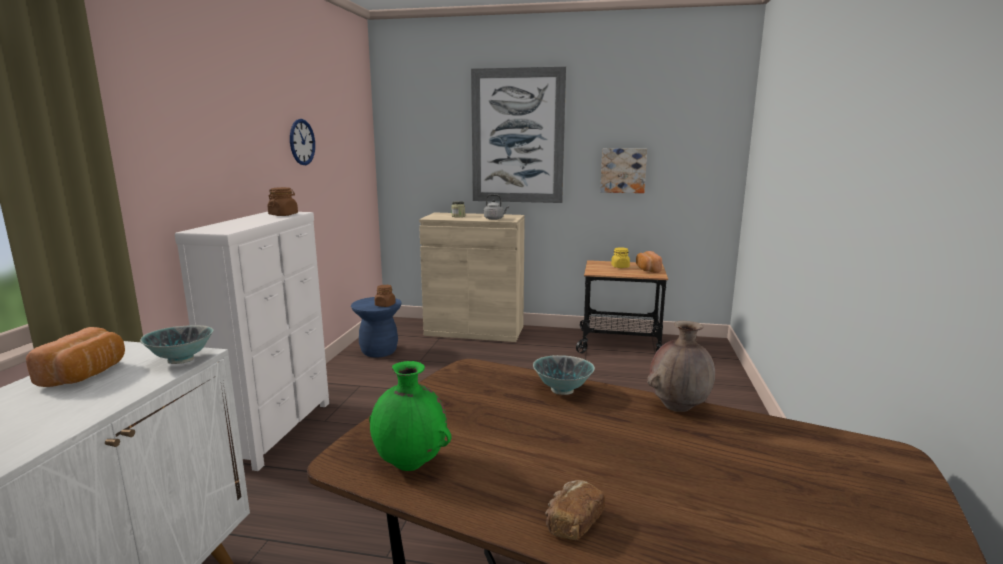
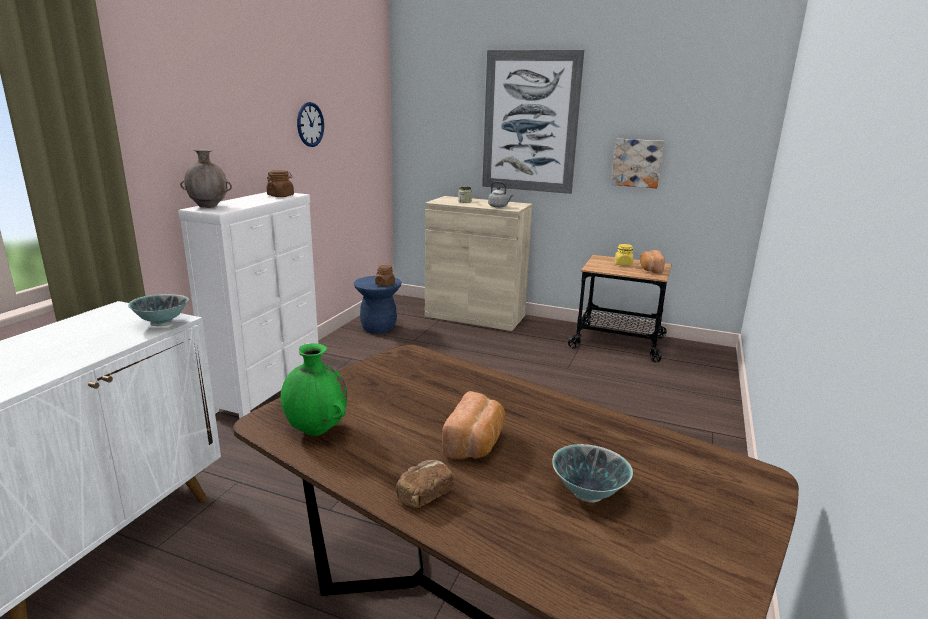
camera: 10 degrees right, 5 degrees up
bread [26,327,125,387] -> bread moved to [442,391,505,459]
bowl [533,355,595,395] -> bowl moved to [552,444,633,503]
brown vase [647,321,715,412] -> brown vase moved to [180,149,232,208]

